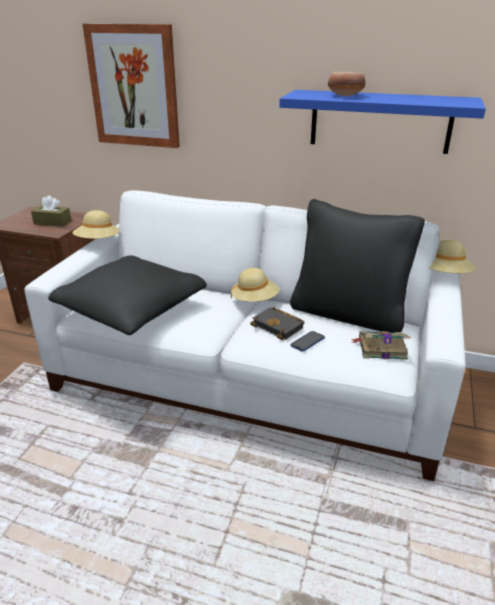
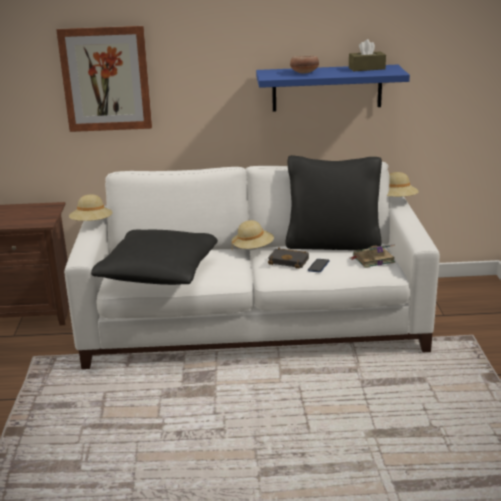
camera: 20 degrees left, 5 degrees down
brown tissue box [31,195,72,227] -> brown tissue box moved to [349,39,386,71]

